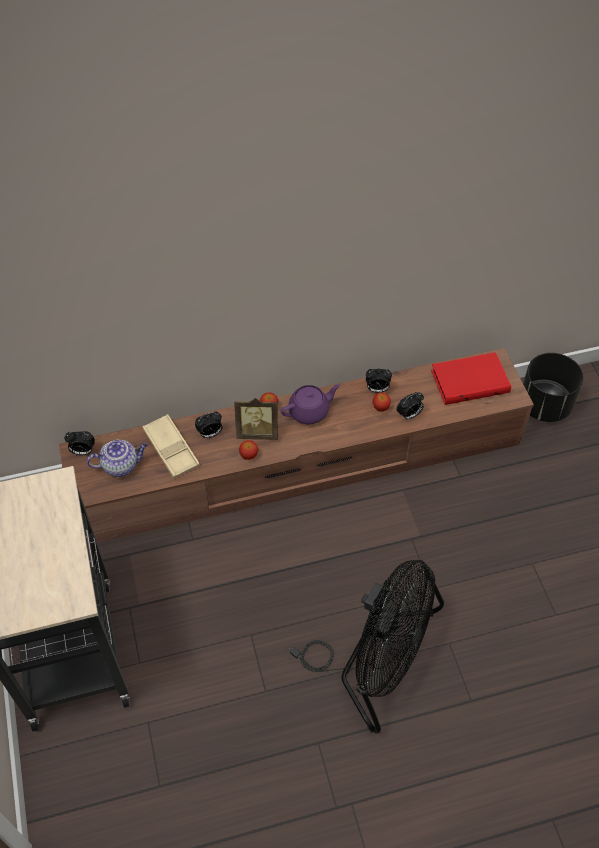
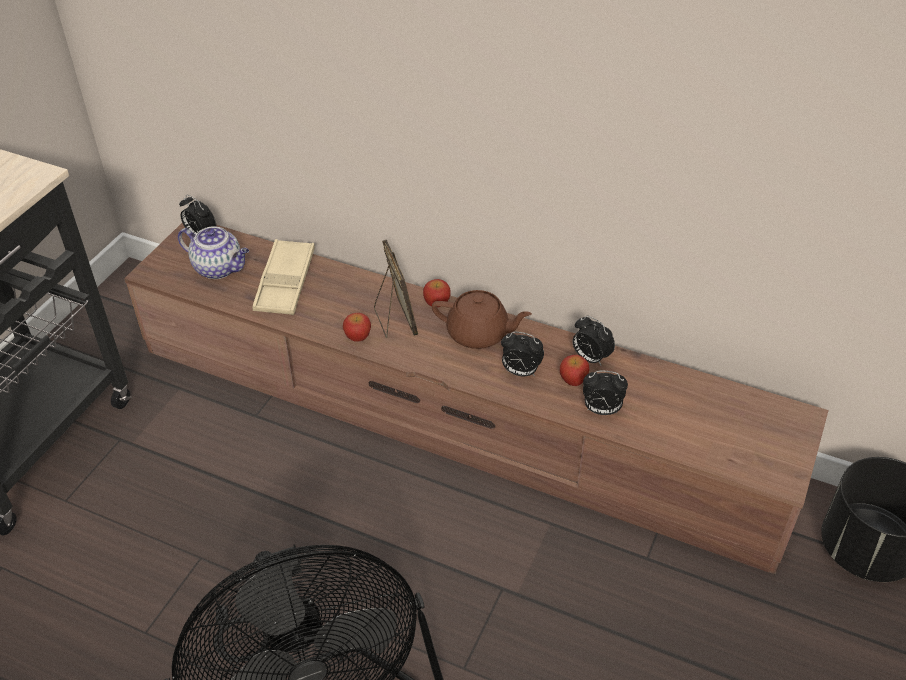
camera: 40 degrees right, 10 degrees down
alarm clock [195,412,222,438] -> alarm clock moved to [501,332,544,376]
picture frame [234,398,278,440] -> picture frame turned 150 degrees counterclockwise [374,240,418,338]
purple teapot [281,384,341,425] -> brown teapot [432,290,532,349]
red book [431,352,511,405] -> none

